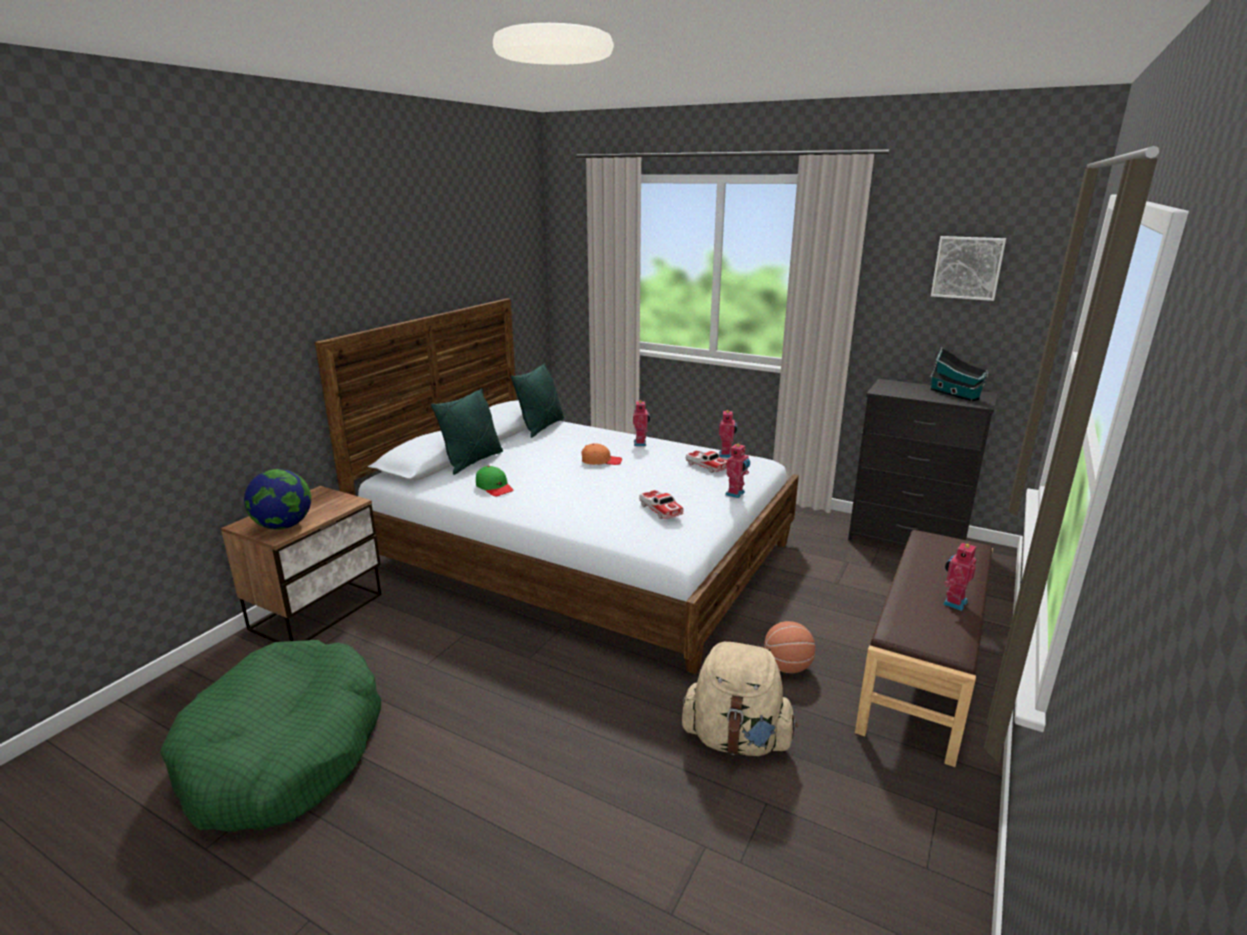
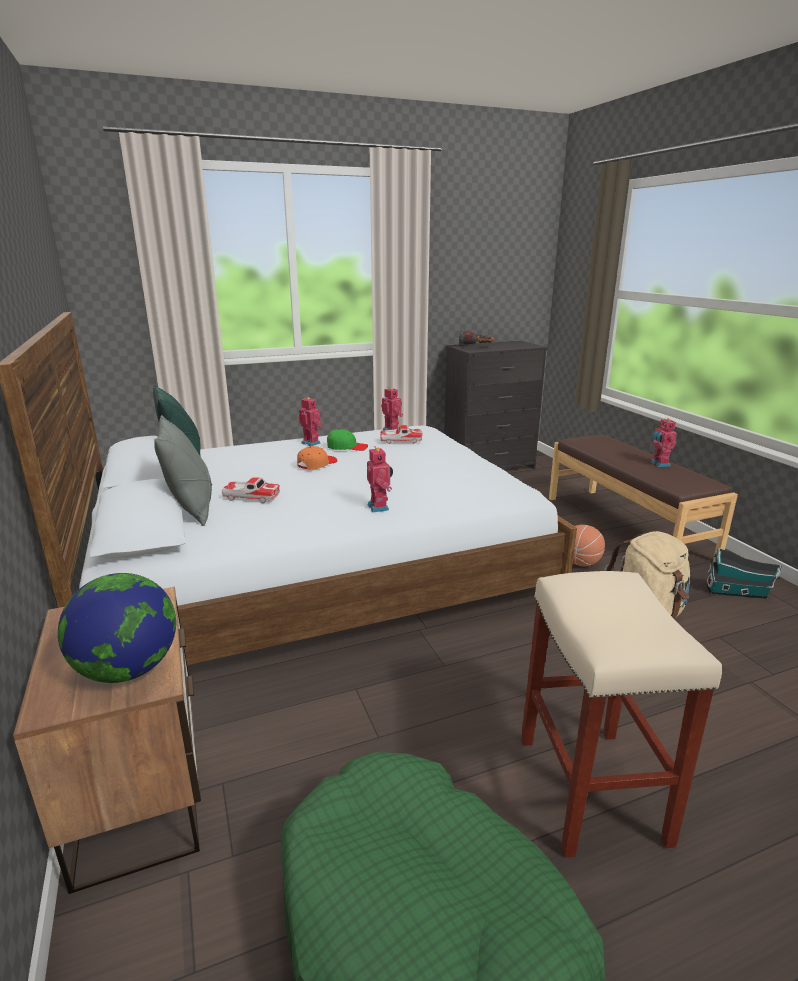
camera: 50 degrees left, 0 degrees up
green pillow [431,388,503,475] -> grey pillow [154,415,212,526]
green cap [476,466,514,496] -> green cap moved to [327,429,368,451]
toy car [639,490,684,519] -> toy car moved to [222,477,280,503]
toy robot [725,444,750,498] -> toy robot moved to [367,446,393,512]
toy house [930,347,988,402] -> toy house moved to [707,548,782,599]
picture [931,236,1006,301] -> none
none -> flashlight [459,330,495,346]
none -> beige stool [521,571,722,858]

